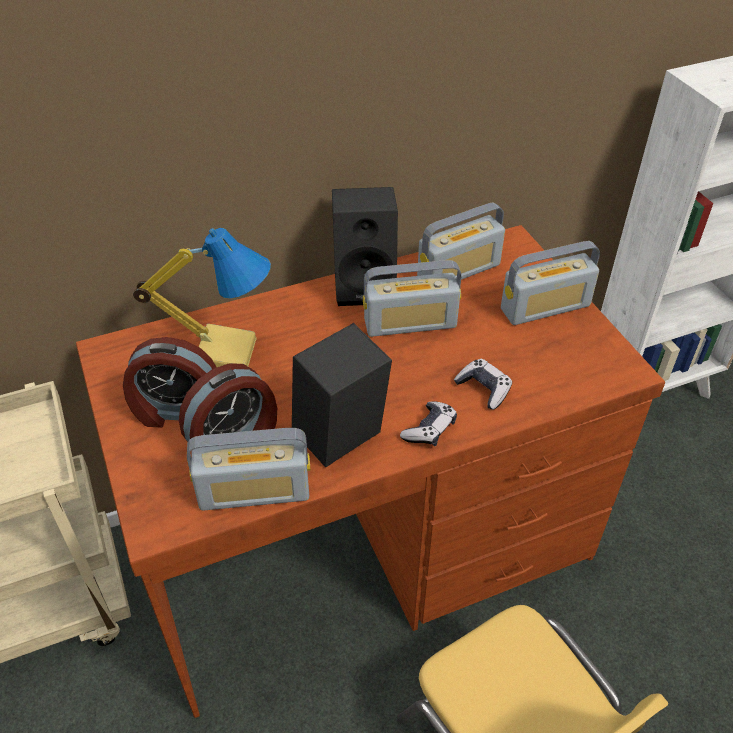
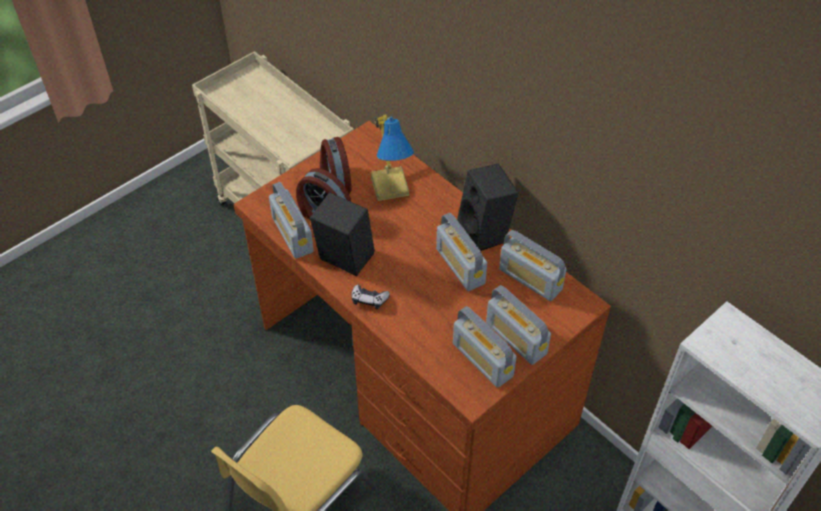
camera: 70 degrees right, 5 degrees up
game controller [454,359,512,409] -> none
none -> radio [453,306,517,388]

